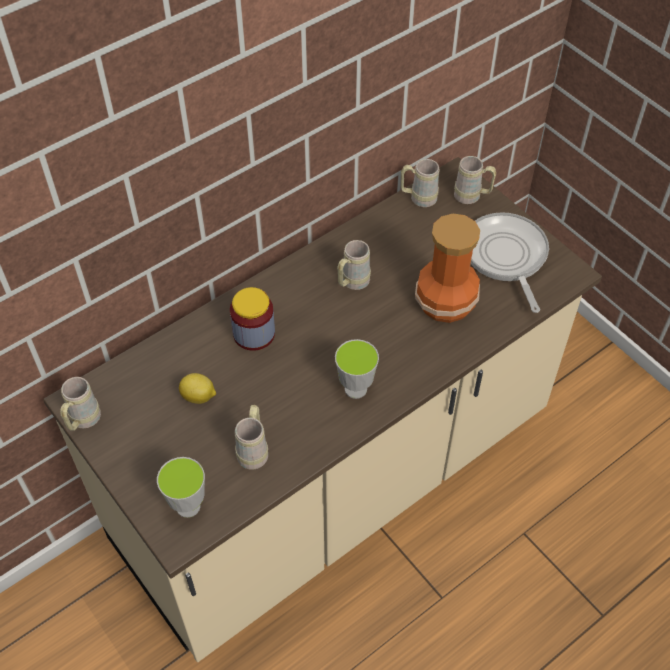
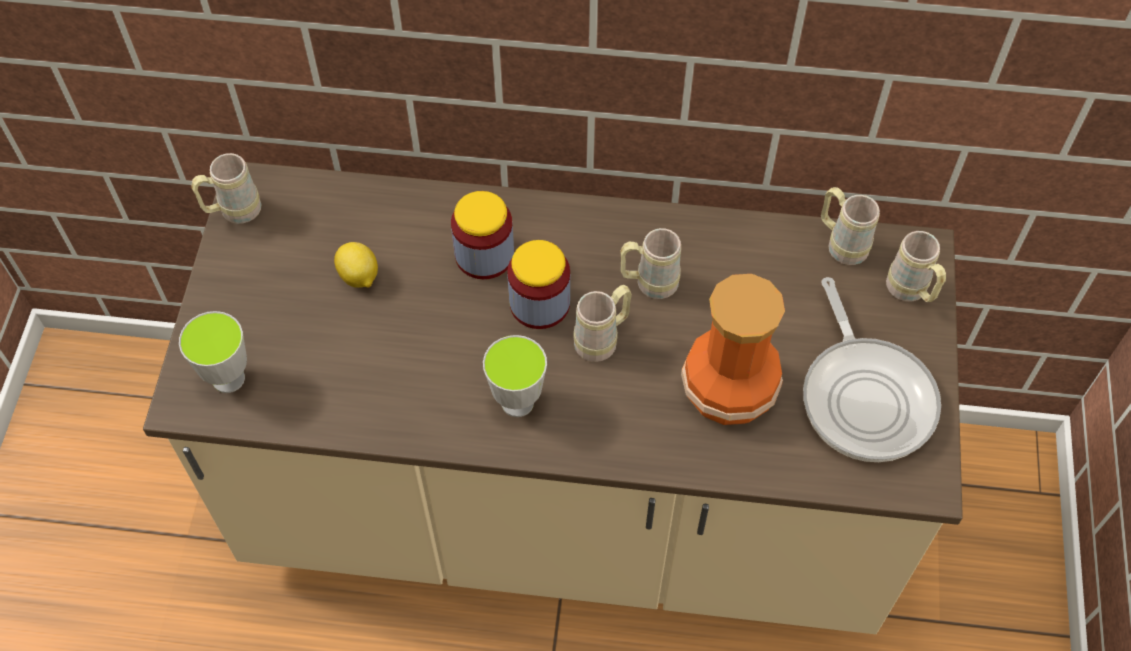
camera: 45 degrees right, 5 degrees up
beige mug [235,405,268,469] -> beige mug moved to [573,285,632,362]
frying pan [471,212,549,313] -> frying pan turned 135 degrees clockwise [803,277,941,462]
none -> jar [507,240,570,329]

